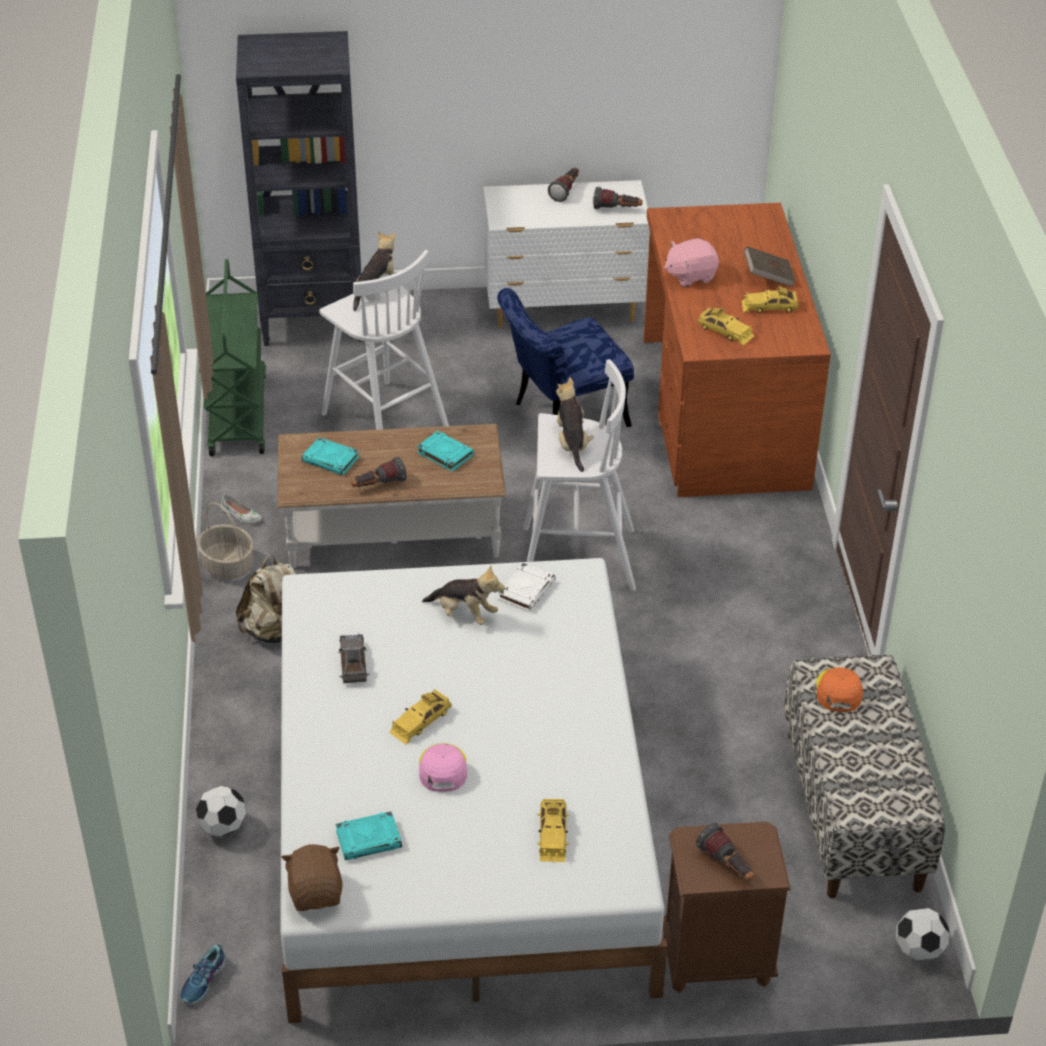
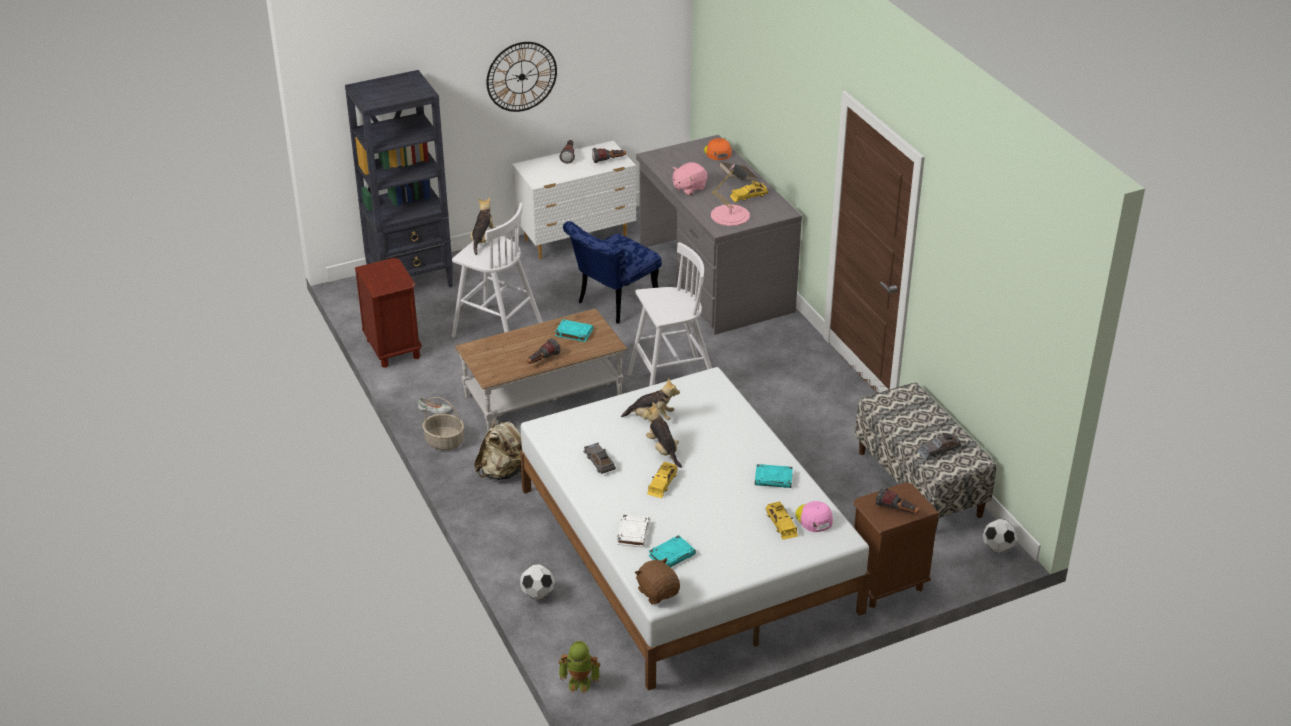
camera: 20 degrees left, 5 degrees down
shoe [181,944,227,1004] -> toy robot [559,641,600,693]
green cart [199,259,266,456] -> brown nightstand [355,258,422,368]
turquoise book [302,437,359,475] -> turquoise book moved to [755,464,793,488]
pink cap [419,743,467,792] -> pink cap moved to [796,501,833,532]
white book [498,563,555,612] -> white book moved to [617,514,650,547]
plush toy [556,377,594,472] -> plush toy moved to [644,402,682,468]
brown desk [644,203,831,497] -> grey desk [637,135,802,335]
yellow toy car [697,307,754,346] -> pink table lamp [711,164,750,226]
orange cap [816,667,863,712] -> orange cap moved to [704,138,731,160]
none -> wall clock [486,42,557,112]
none -> grey toy car [917,433,961,460]

